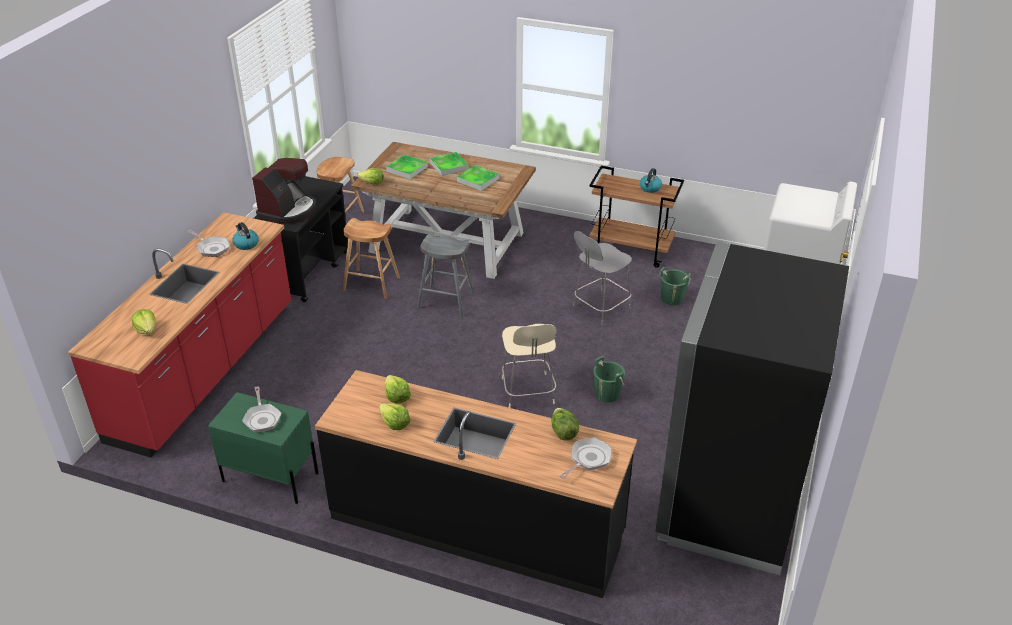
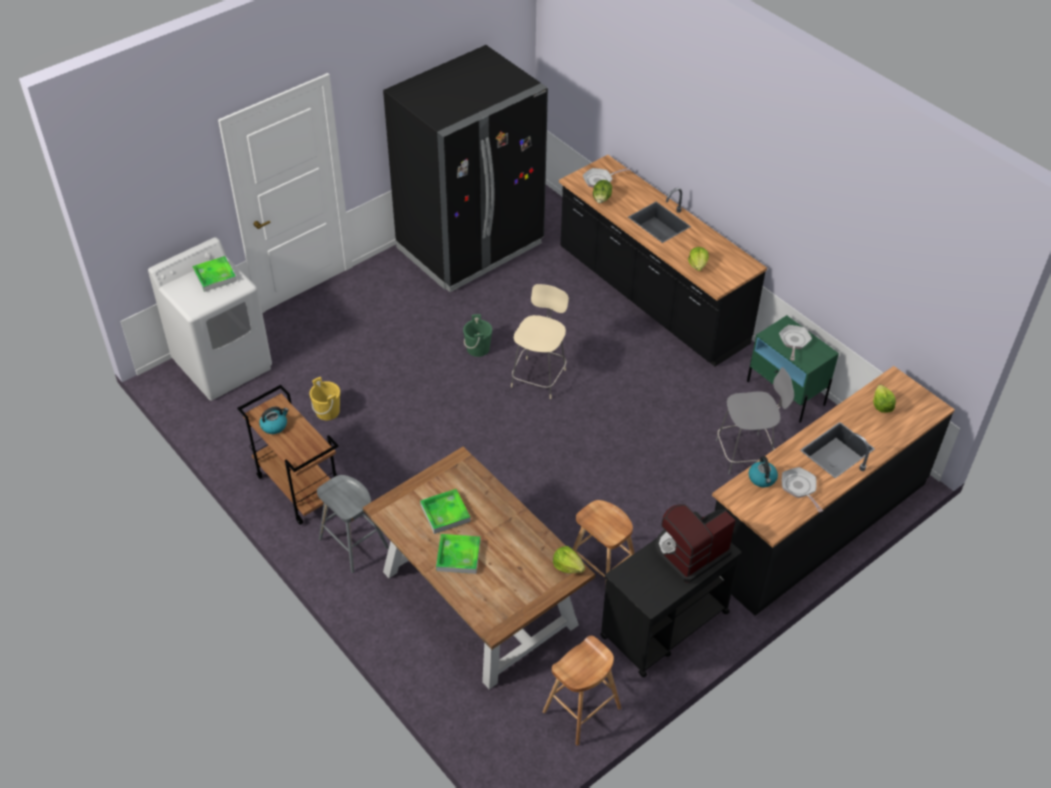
camera: 150 degrees left, 10 degrees up
red counter [68,212,291,458] -> black counter [712,366,955,616]
lettuce [379,403,410,430] -> none
tray [386,154,428,179] -> tray moved to [192,256,237,292]
grey stool [417,234,475,317] -> grey stool moved to [317,475,389,573]
grey chair [573,231,632,325] -> grey chair moved to [716,367,794,474]
green bucket [660,267,691,306] -> yellow bucket [309,377,340,420]

